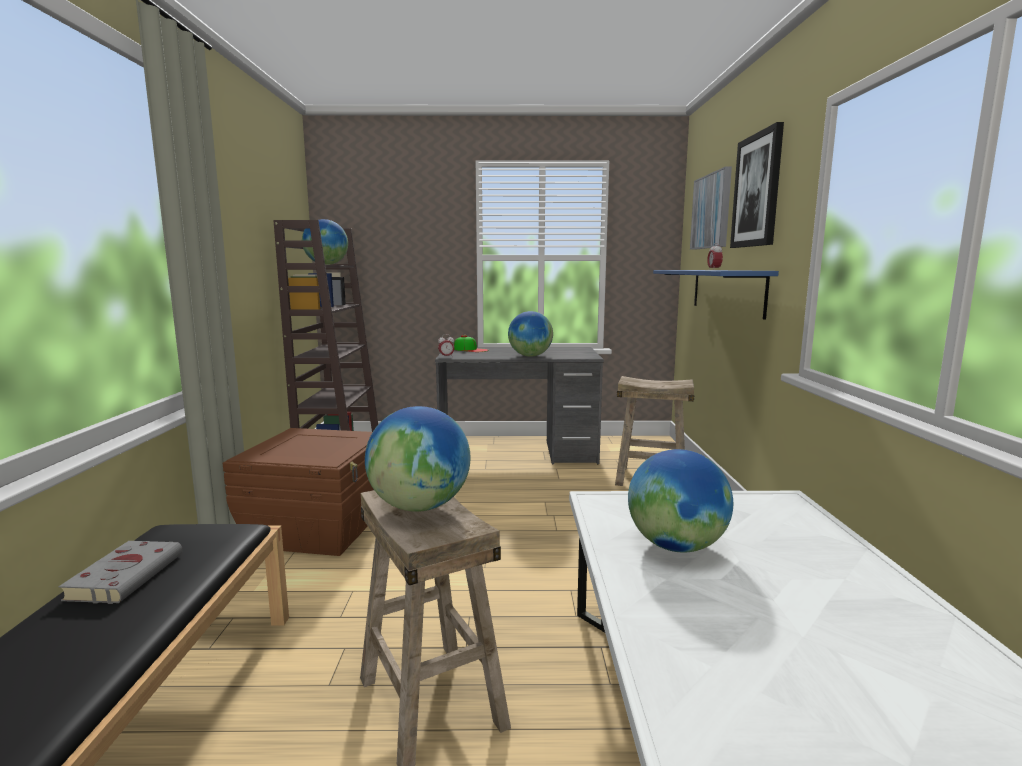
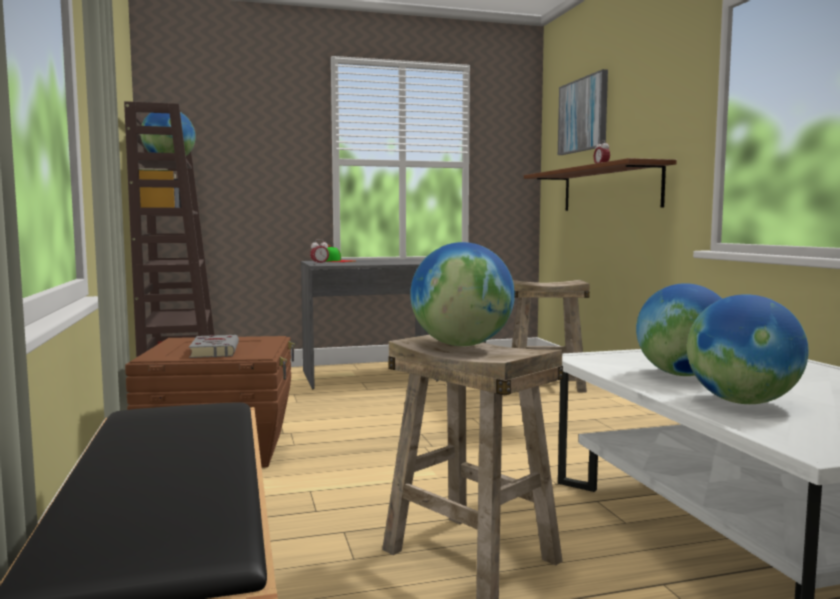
camera: 15 degrees left, 5 degrees down
grey book [58,541,183,604] -> grey book moved to [189,335,239,358]
globe [508,311,553,357] -> globe moved to [687,294,809,404]
blue shelf [653,270,779,320] -> brown shelf [524,158,677,211]
picture [730,122,784,248] -> none

